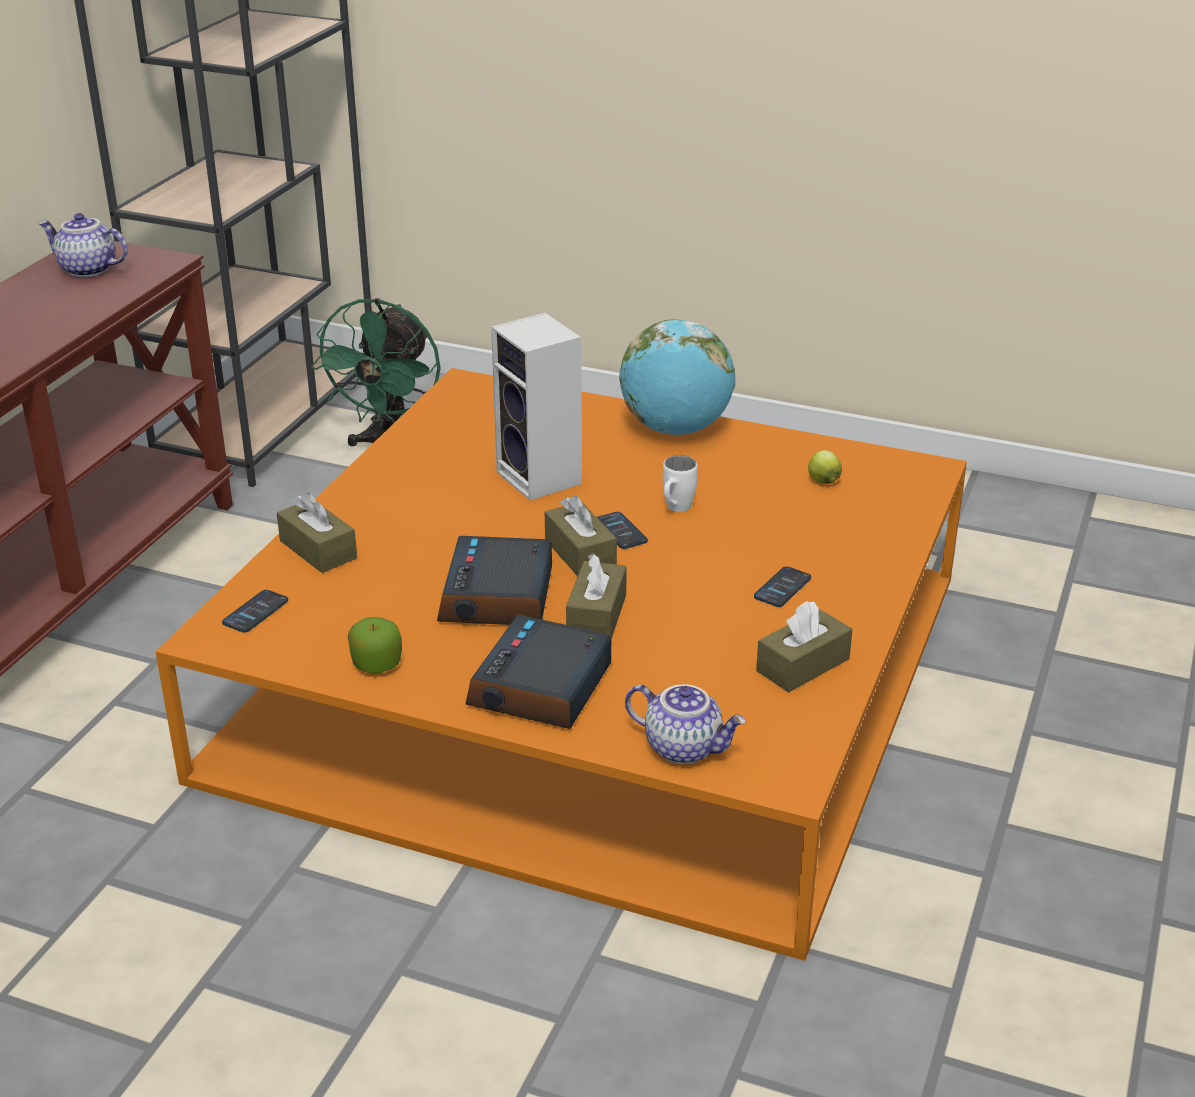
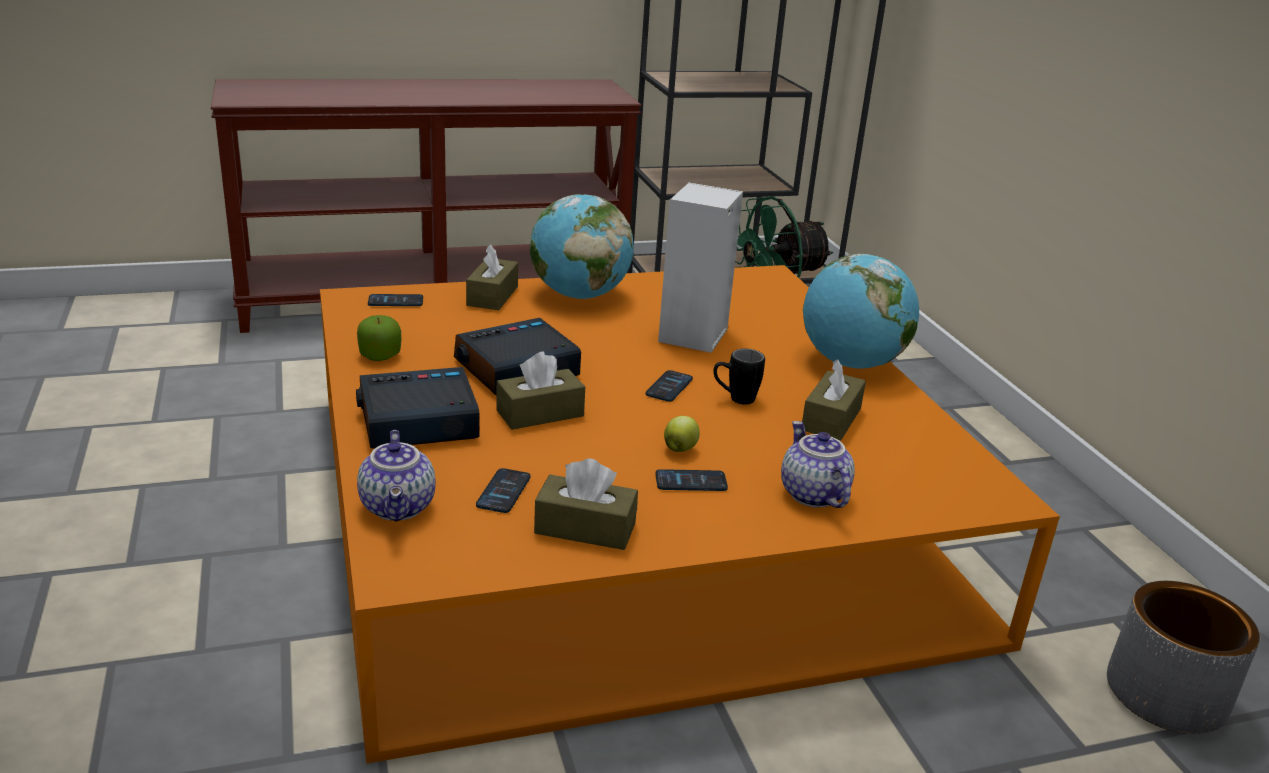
camera: 50 degrees right, 5 degrees down
teapot [38,213,128,277] -> teapot moved to [781,421,855,508]
brown tissue box [545,495,617,576] -> brown tissue box moved to [802,359,866,441]
white mug [663,455,698,512] -> black mug [713,348,765,404]
apple [808,450,842,484] -> apple moved to [664,416,700,452]
none -> phone [476,468,530,513]
none -> globe [530,194,634,299]
none -> grey planter [1107,581,1260,734]

